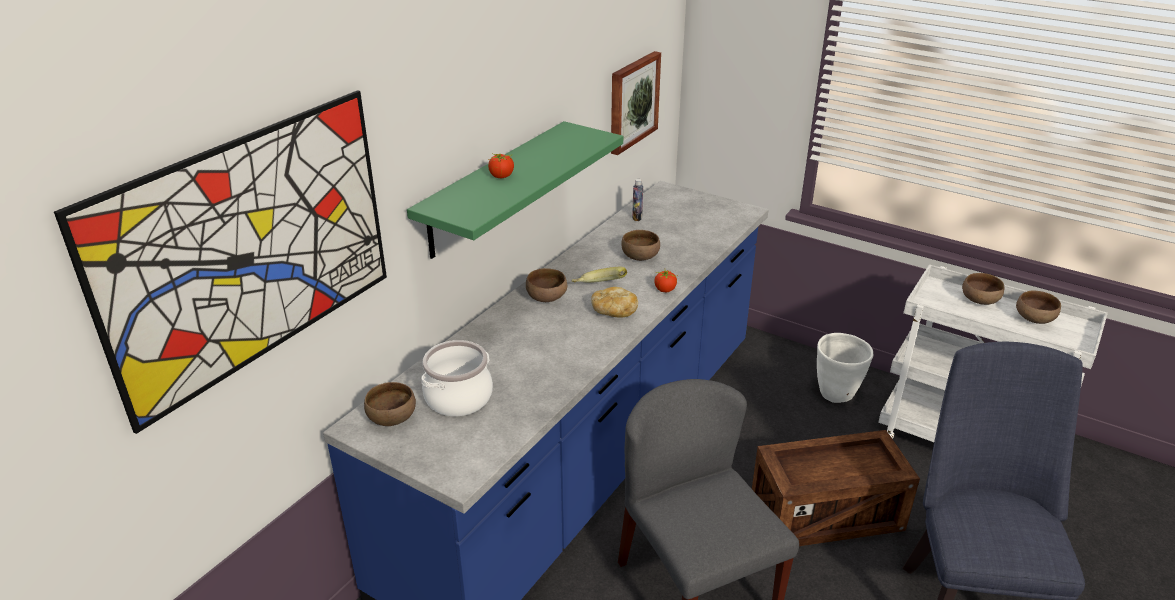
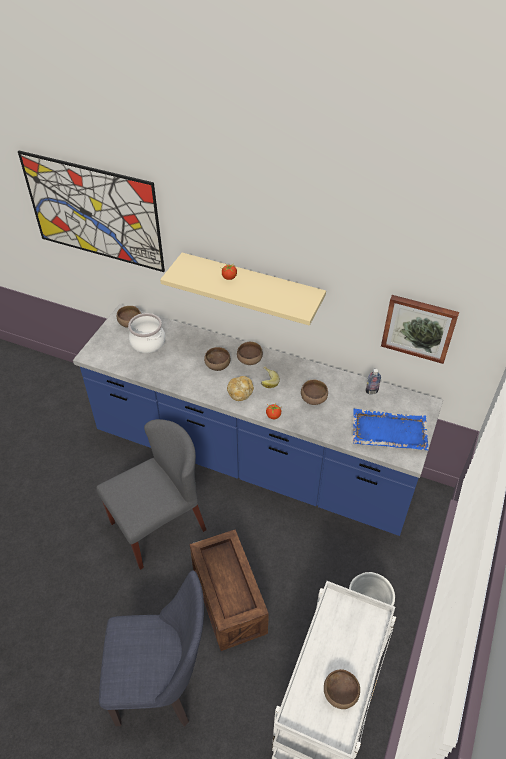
camera: 80 degrees right, 15 degrees up
green shelf [407,121,623,259] -> beige shelf [160,253,326,326]
brown bowl [962,273,1004,305] -> brown bowl moved to [204,347,231,371]
none -> blue tray [353,409,429,450]

